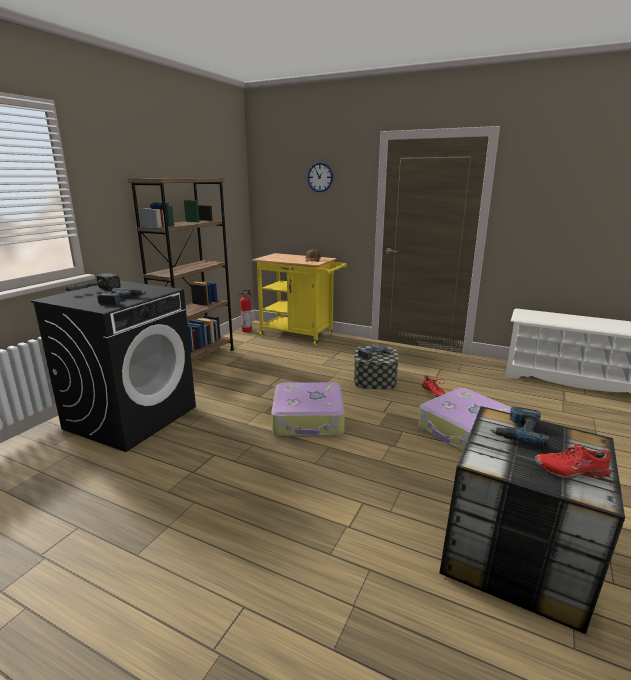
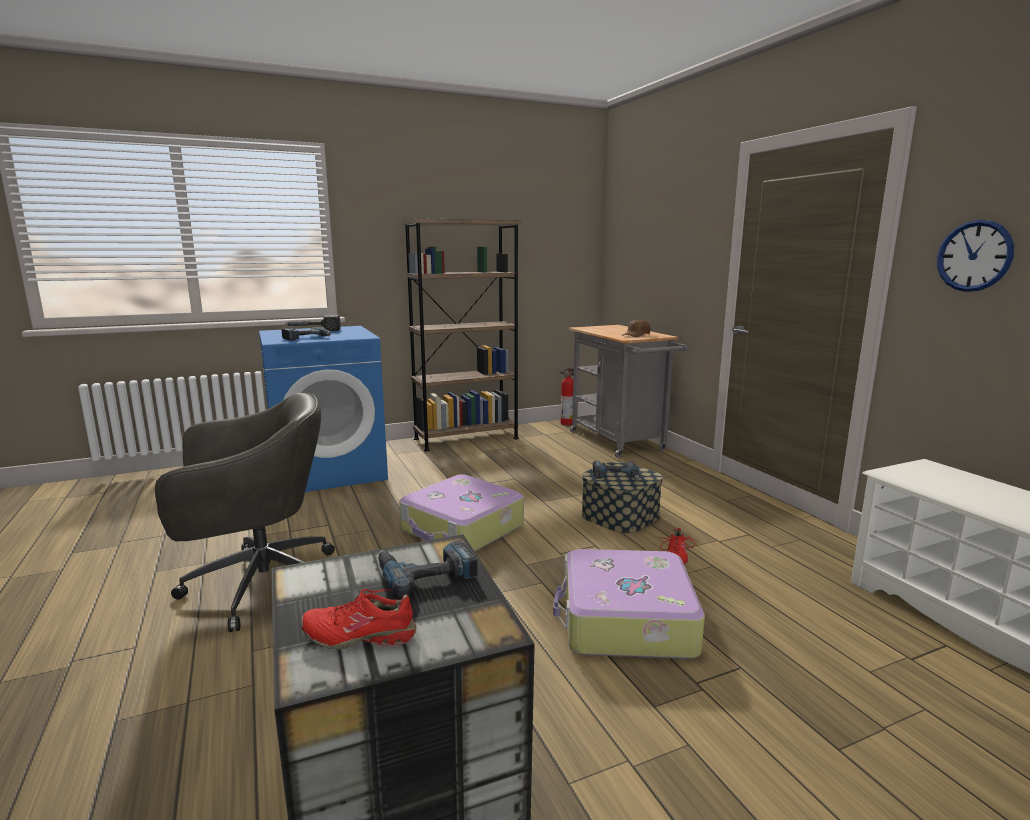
camera: 40 degrees right, 5 degrees down
black washing machine [31,281,196,452] -> blue washing machine [259,326,388,492]
yellow cart [252,253,347,346] -> grey cart [569,325,688,458]
wall clock [307,162,333,192] -> wall clock moved to [937,220,1014,292]
red shoe [535,444,611,479] -> red shoe turned 45 degrees counterclockwise [300,589,417,650]
none -> grey office chair [155,393,335,632]

